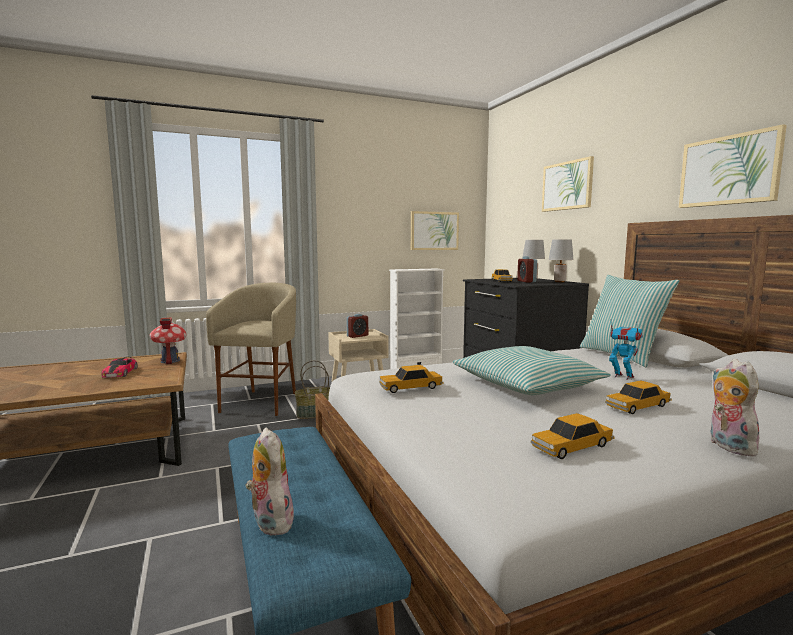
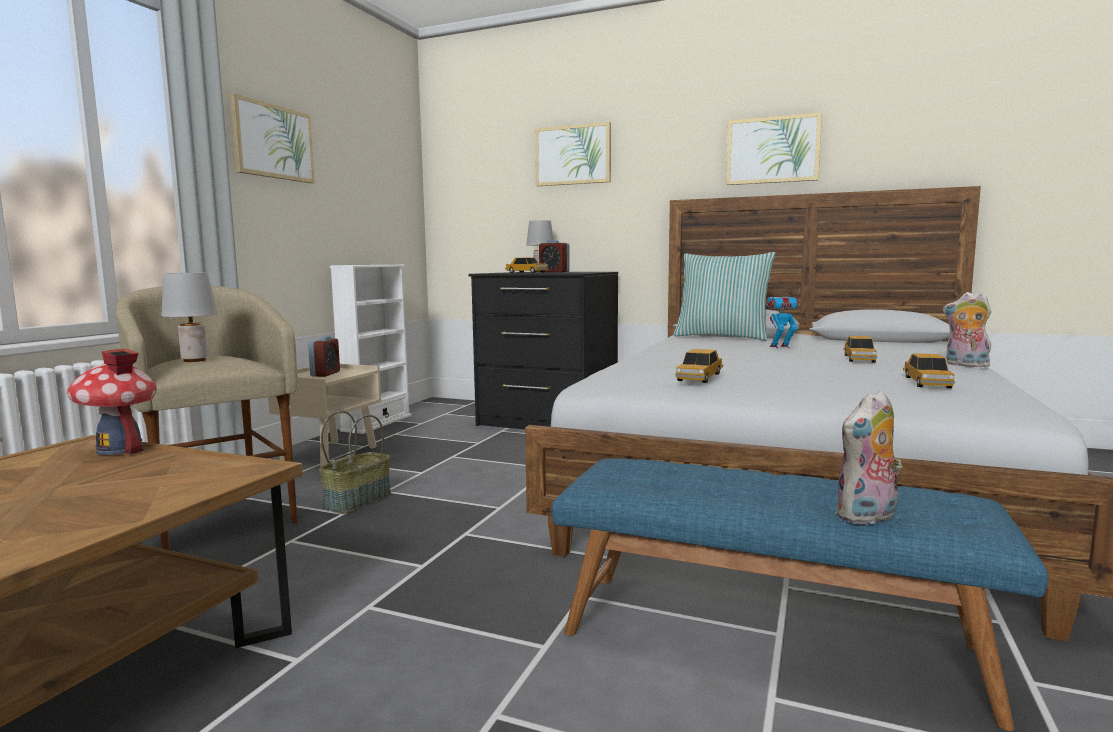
camera: 45 degrees left, 0 degrees up
toy car [101,357,138,378] -> none
plush toy [246,427,294,536] -> plush toy turned 45 degrees counterclockwise [835,390,902,524]
picture [411,211,459,250] -> picture moved to [229,93,315,183]
pillow [453,346,611,395] -> none
grey table lamp [548,239,573,282] -> grey table lamp moved to [161,273,218,362]

